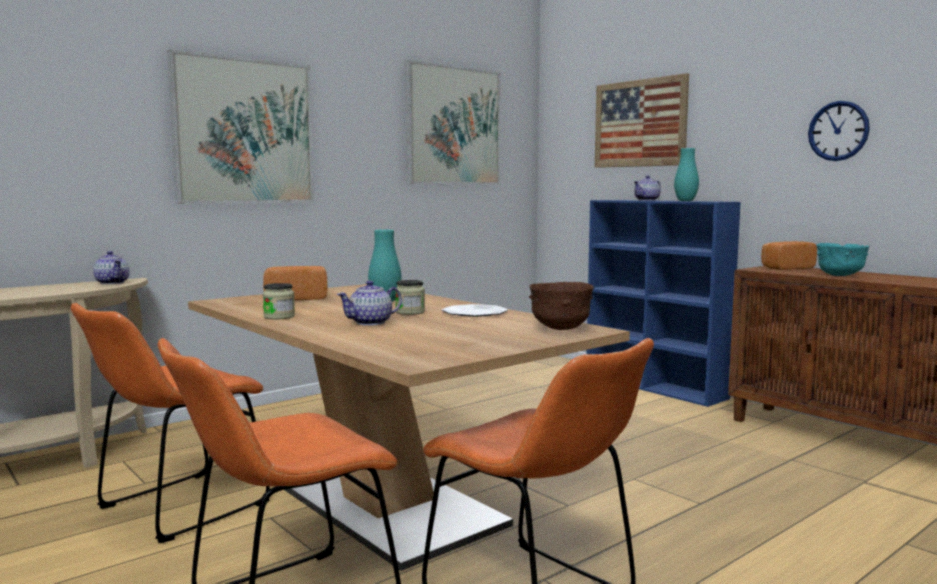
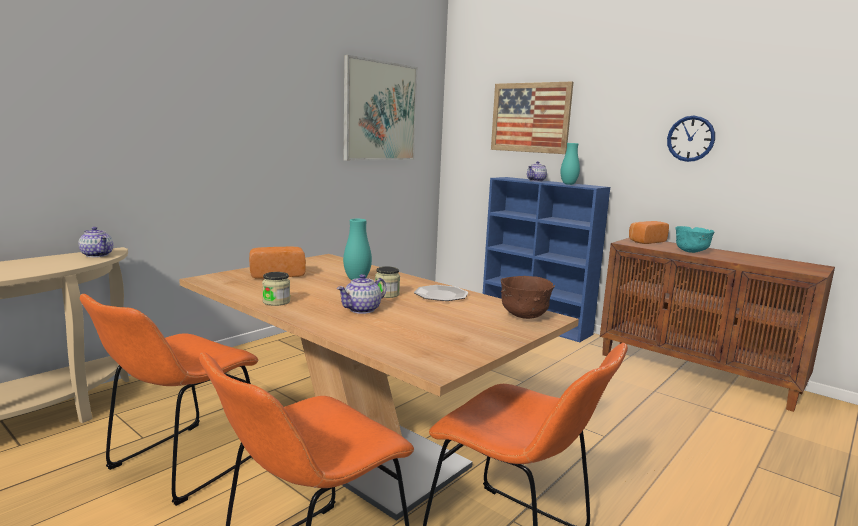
camera: 10 degrees left, 5 degrees up
picture [167,49,314,204] -> none

